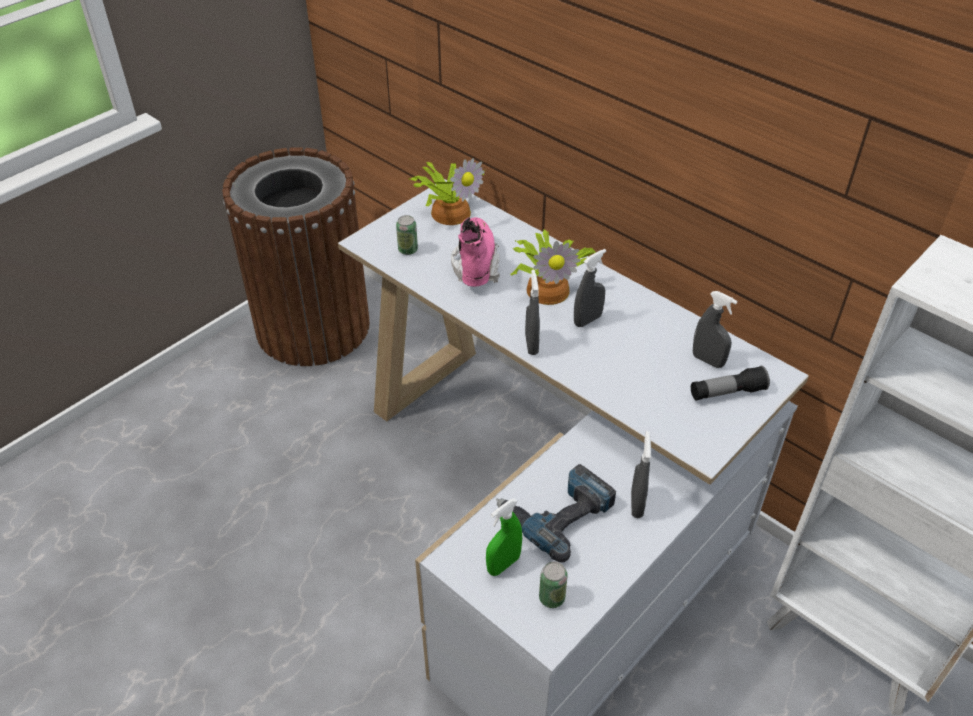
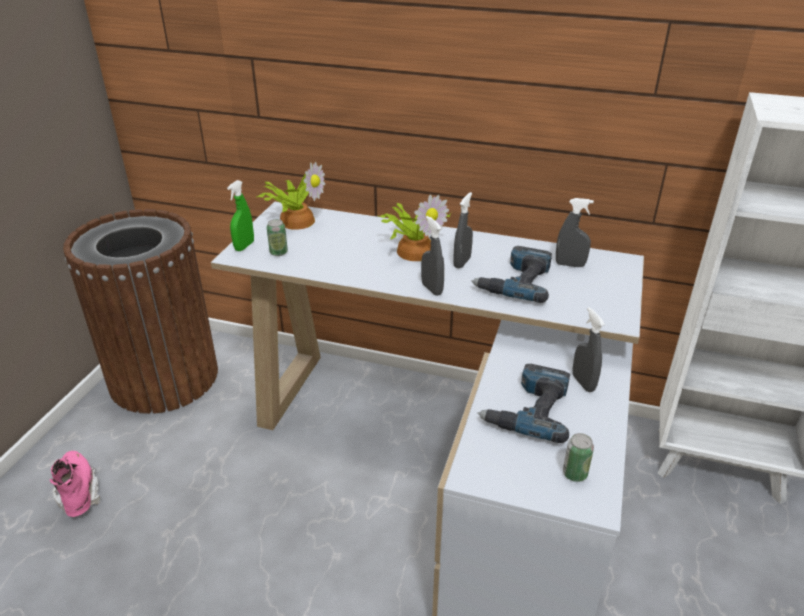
camera: 25 degrees left, 10 degrees down
pink boot [451,217,500,287] -> pink boot moved to [50,451,100,517]
green spray bottle [486,498,522,576] -> green spray bottle moved to [227,180,254,251]
flashlight [691,366,770,400] -> none
none -> power drill [471,246,552,303]

